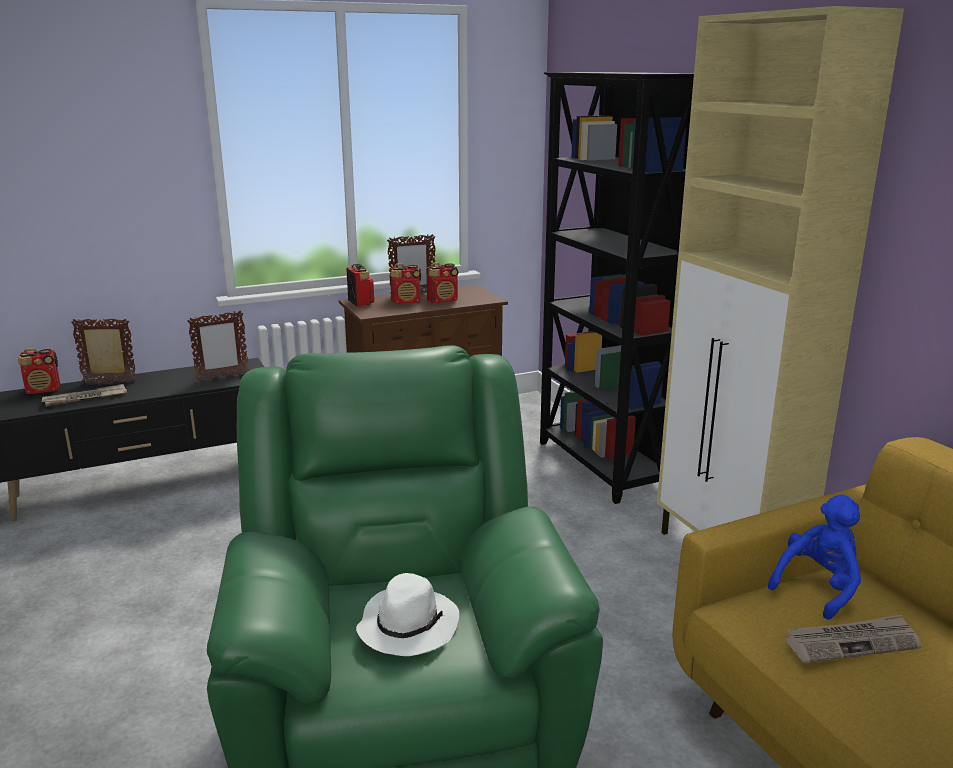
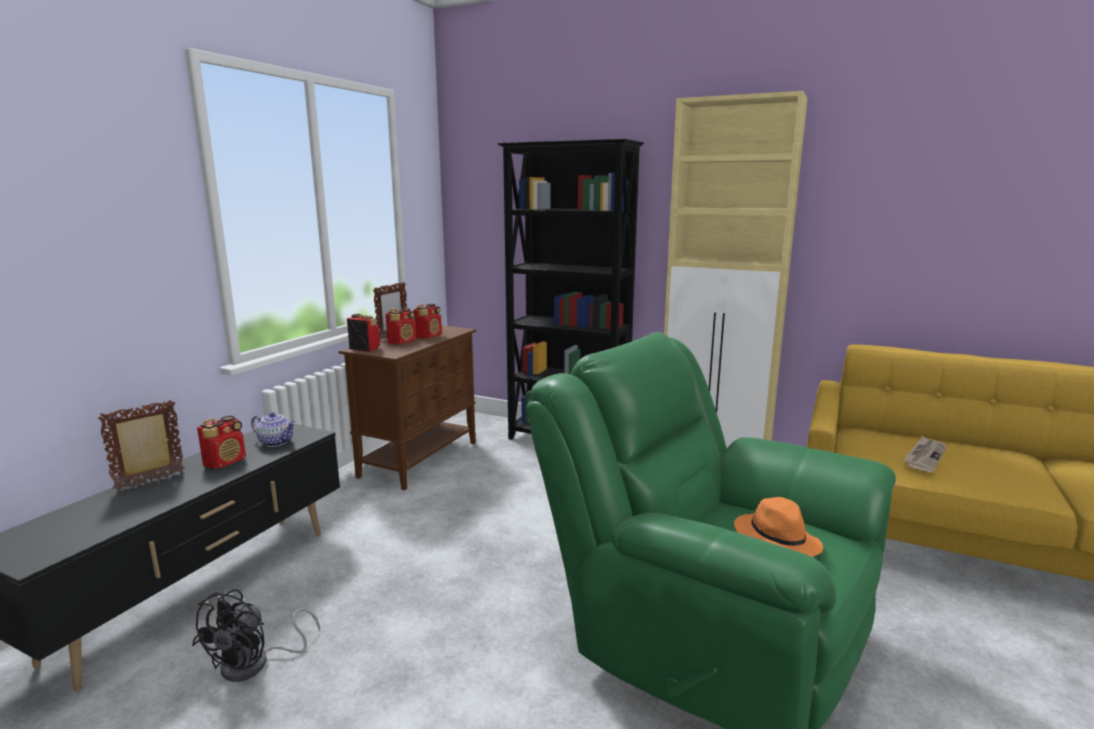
camera: 40 degrees left, 5 degrees down
radio [18,348,61,394] -> radio moved to [197,416,246,469]
newspaper [42,384,127,407] -> none
picture frame [187,311,249,380] -> teapot [251,412,296,447]
white hat [356,573,459,656] -> orange hat [734,497,823,557]
blue plush toy [768,494,861,619] -> none
none -> black fan [192,589,320,682]

